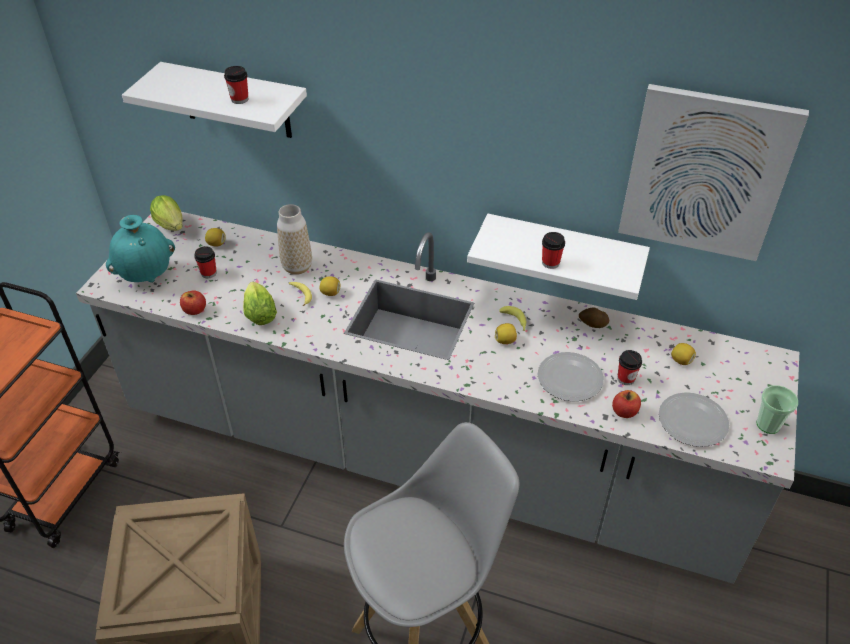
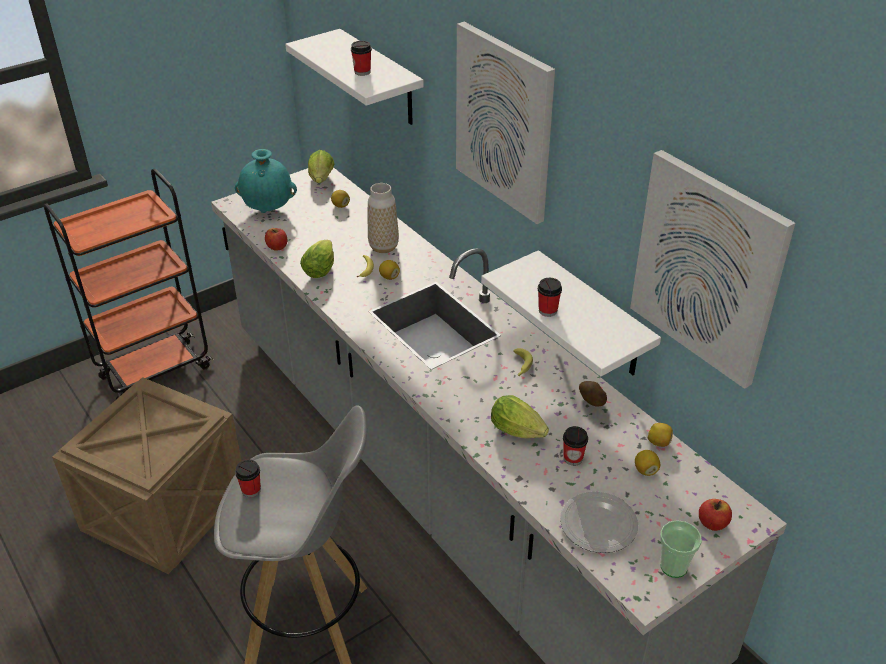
camera: 35 degrees right, 5 degrees down
cup [194,246,217,278] -> cup moved to [235,459,261,498]
lemon [495,323,517,344] -> lemon moved to [648,423,673,447]
plate [538,352,604,401] -> lettuce [491,395,549,438]
apple [612,390,641,418] -> apple moved to [699,499,732,531]
none -> picture [456,22,555,224]

